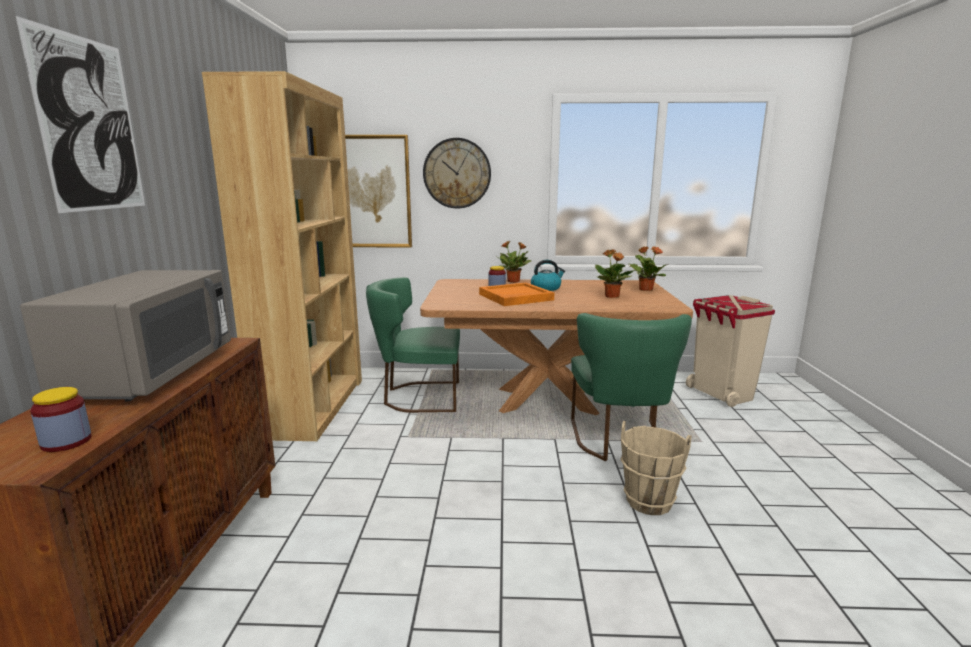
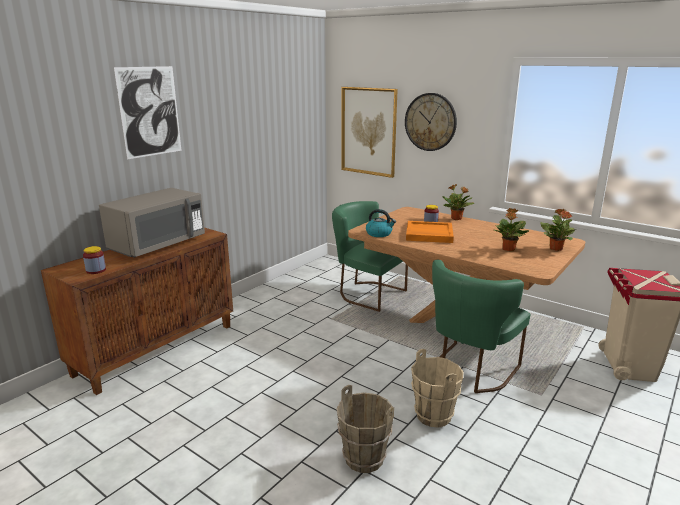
camera: 35 degrees right, 5 degrees up
brown bookcase [202,71,362,441] -> none
kettle [531,260,565,291] -> kettle moved to [366,209,396,237]
none -> brown bucket [336,385,394,473]

